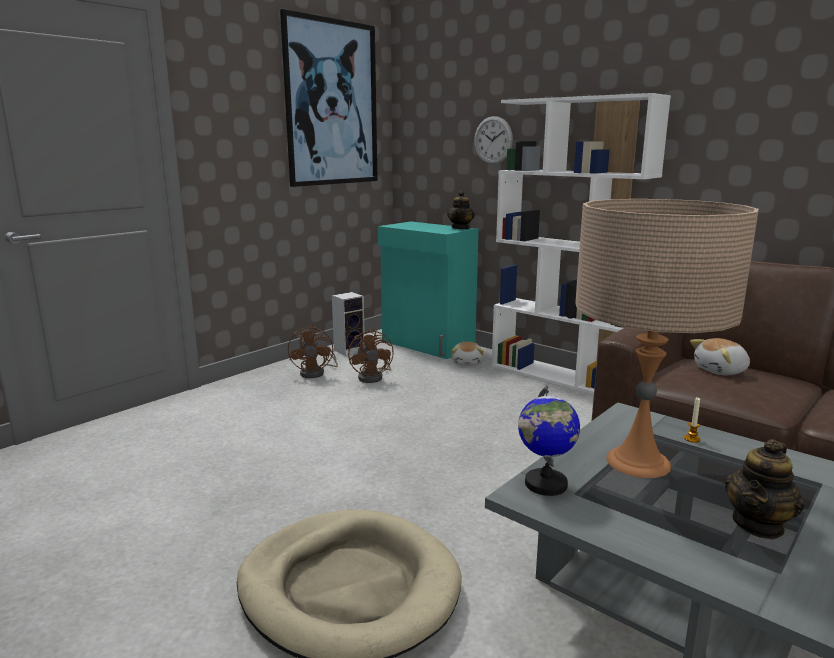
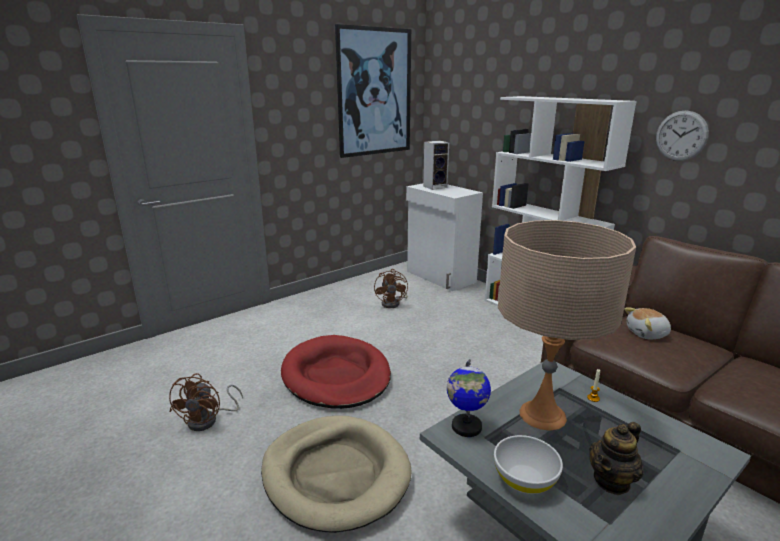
camera: 10 degrees right, 5 degrees up
brown fan [288,325,338,378] -> brown fan moved to [169,373,243,431]
speaker [332,292,365,356] -> speaker moved to [423,141,449,190]
turquoise cabinet [378,222,479,359] -> white cabinet [406,183,483,291]
teapot [447,191,475,229] -> none
plush toy [452,342,484,366] -> none
wall clock [474,116,513,164] -> wall clock moved to [656,111,709,161]
none -> red dog bed [281,335,391,409]
none -> white bowl [494,435,563,494]

